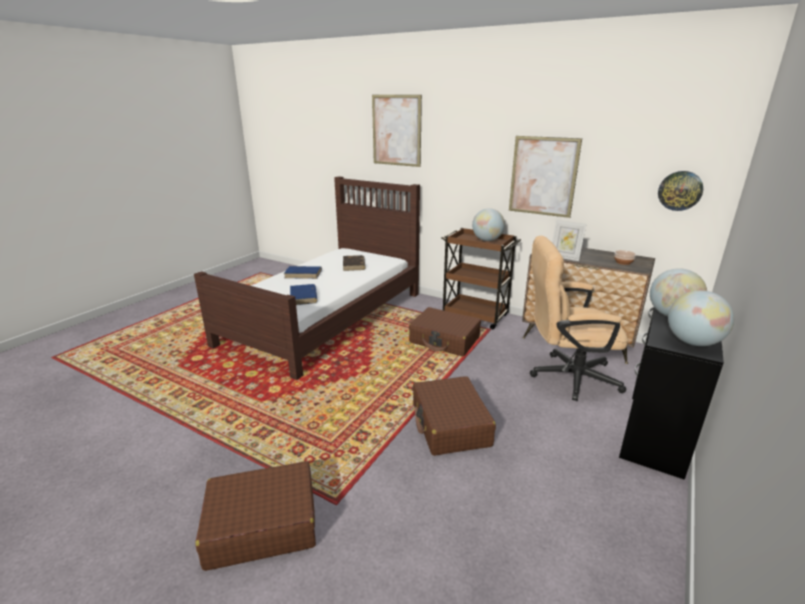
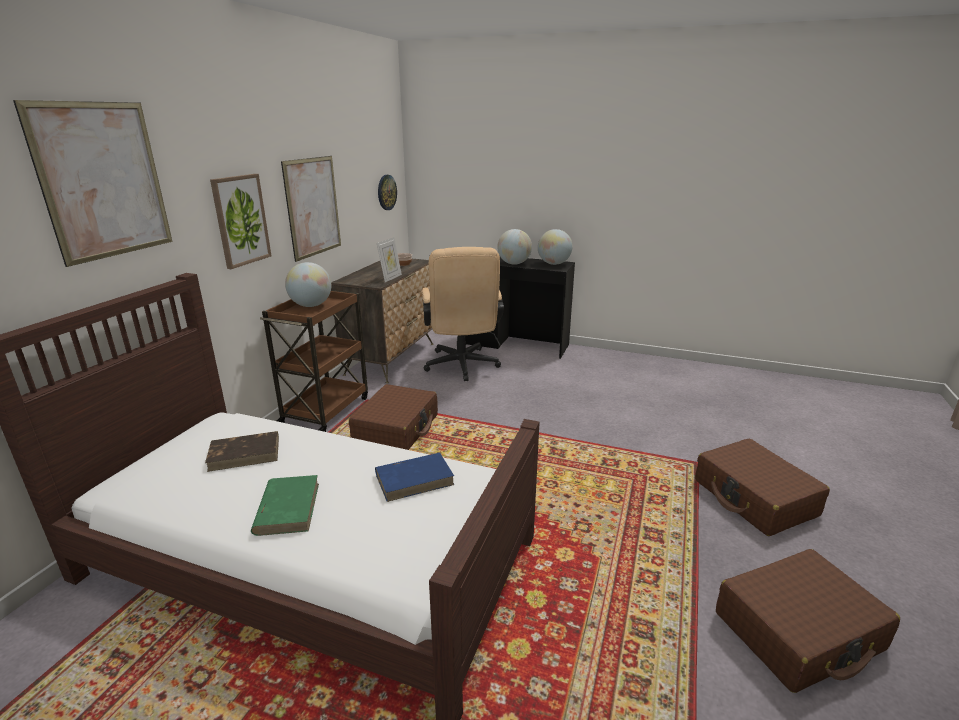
camera: 100 degrees left, 0 degrees up
blue book [284,266,322,279] -> green book [251,475,319,536]
brown suitcase [413,376,496,456] -> brown suitcase moved to [716,549,900,693]
none -> picture [210,174,271,269]

